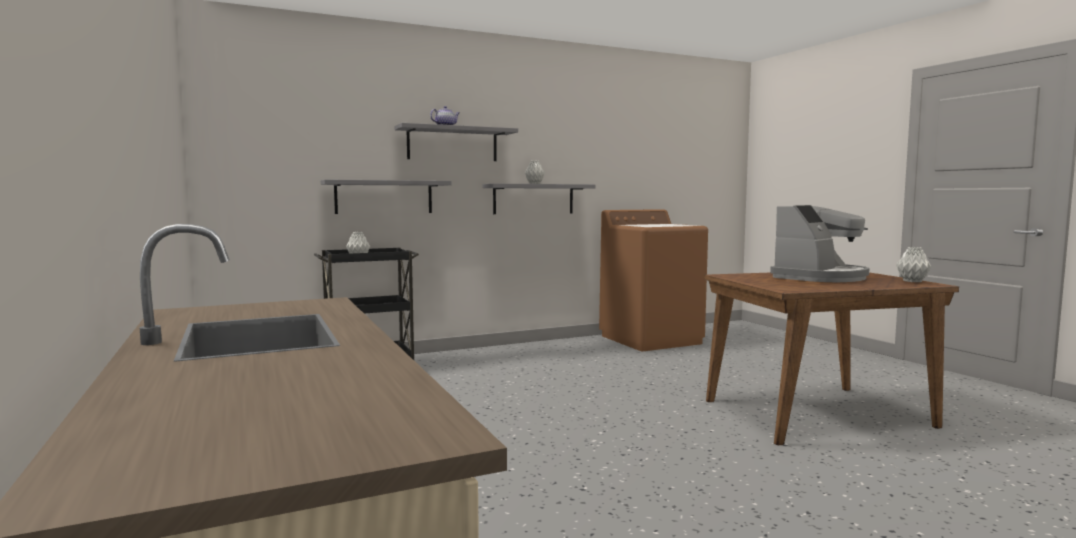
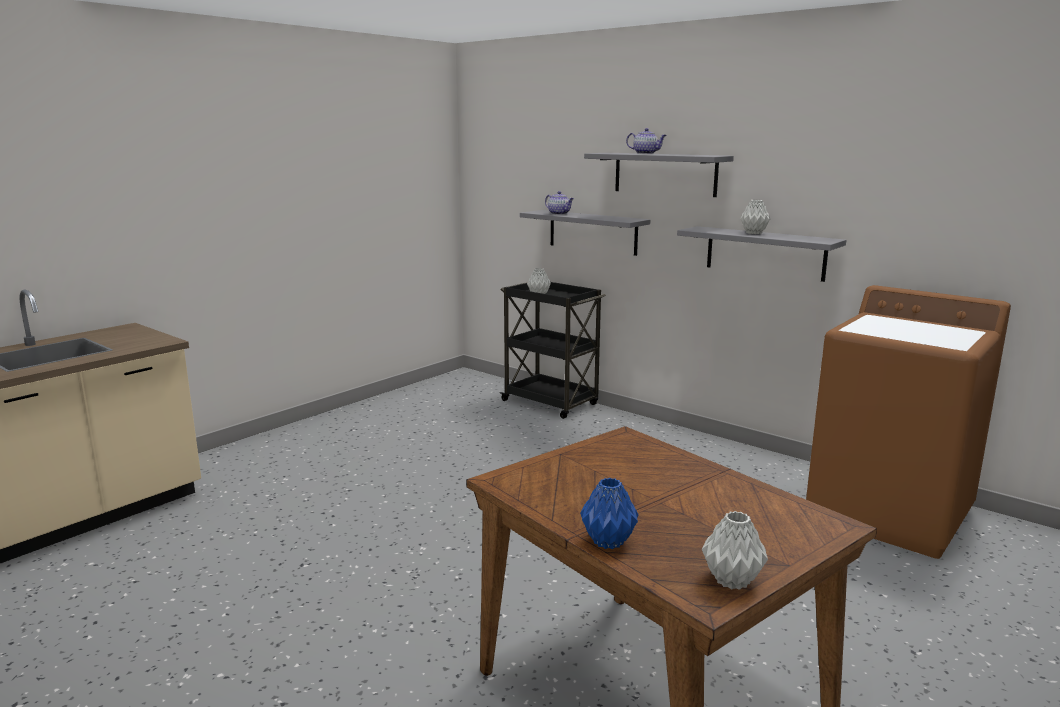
camera: 65 degrees right, 10 degrees up
coffee machine [770,205,869,282] -> none
none -> teapot [545,191,574,215]
none -> blue vase [580,478,638,549]

